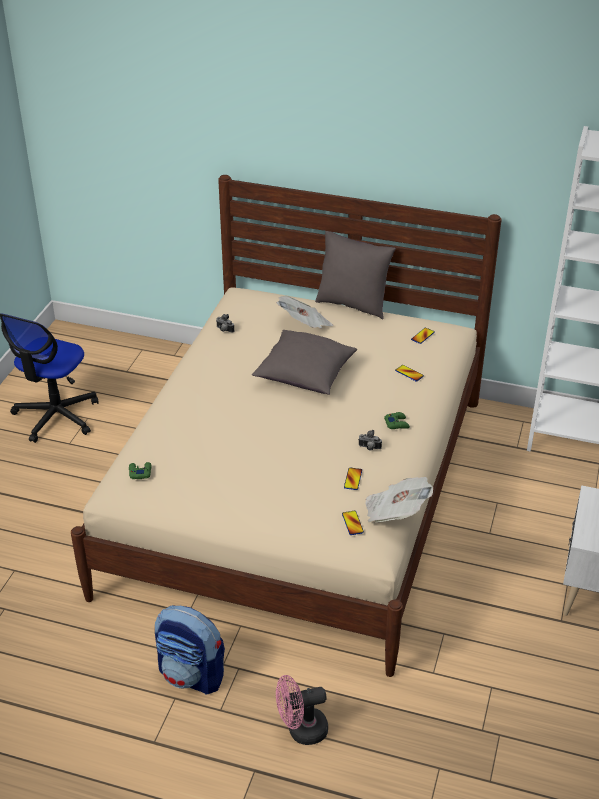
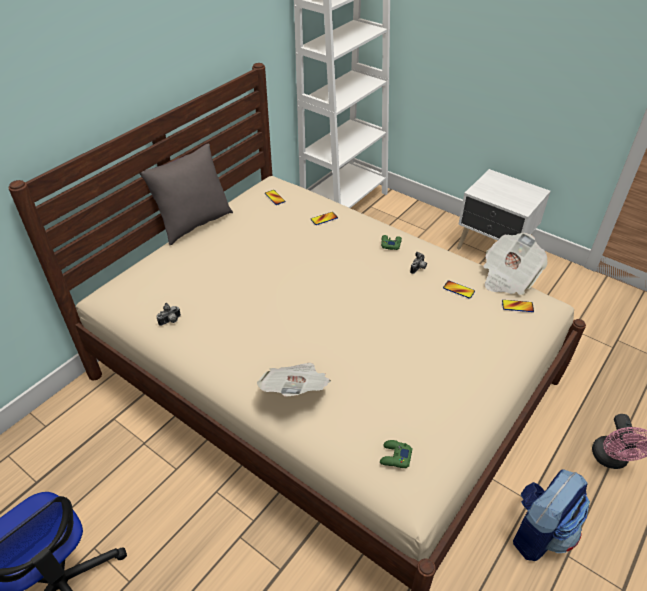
camera: 70 degrees left, 5 degrees up
grey pillow [252,330,357,395] -> none
newspaper [276,296,334,329] -> newspaper moved to [257,363,331,397]

